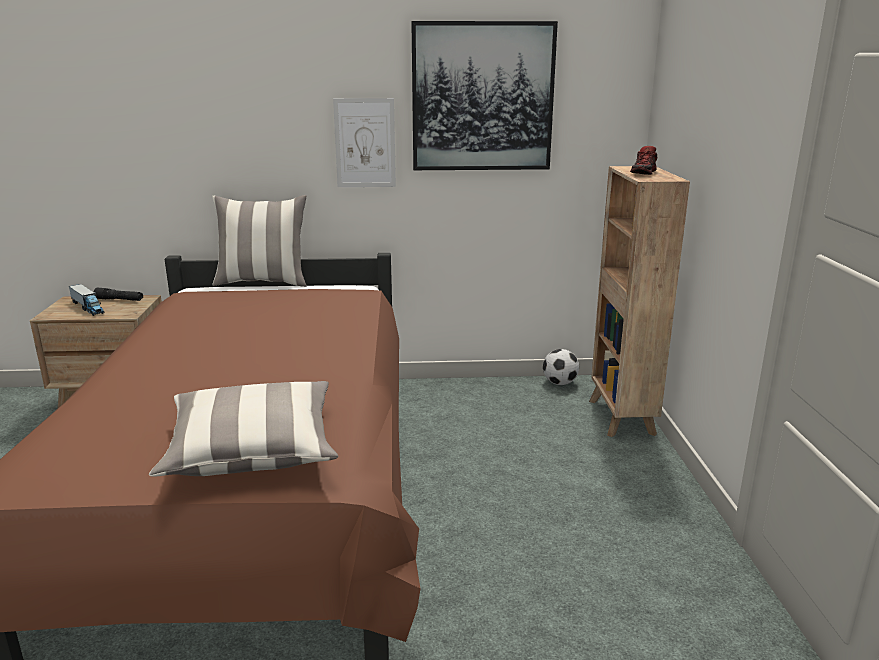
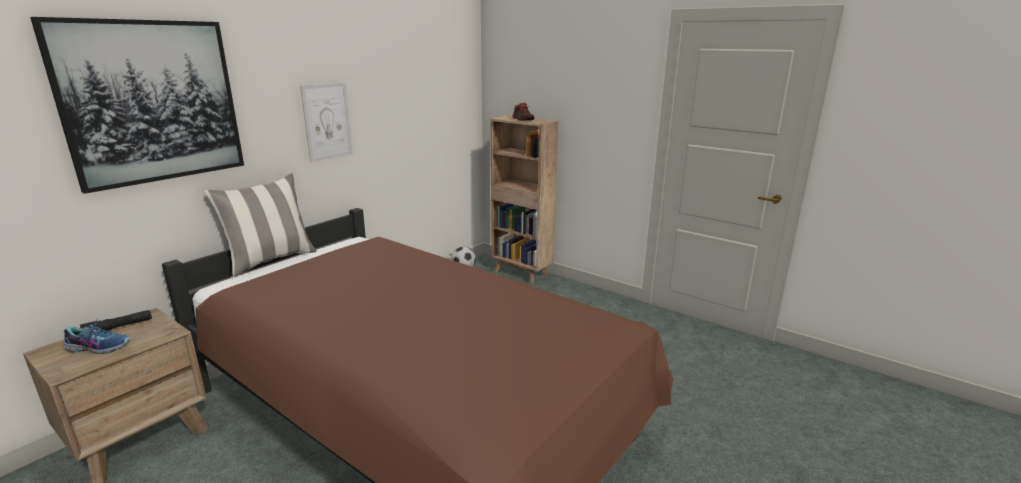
camera: 50 degrees left, 0 degrees up
toy truck [69,284,105,316] -> shoe [63,318,130,354]
pillow [149,381,339,477] -> none
picture [411,21,558,170] -> picture moved to [30,17,244,194]

